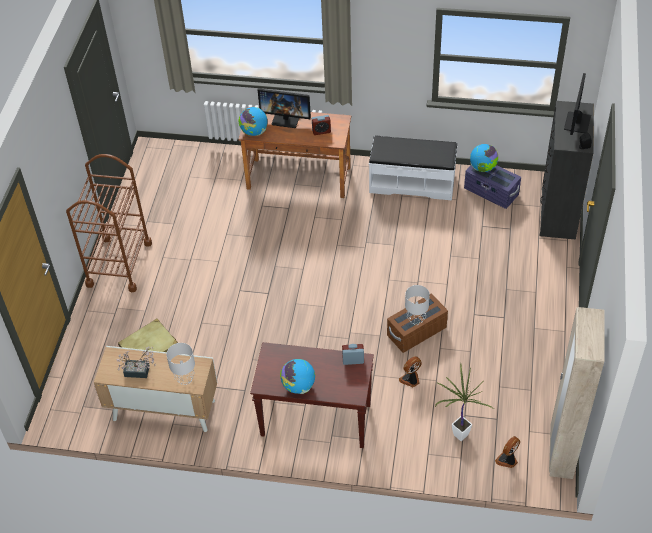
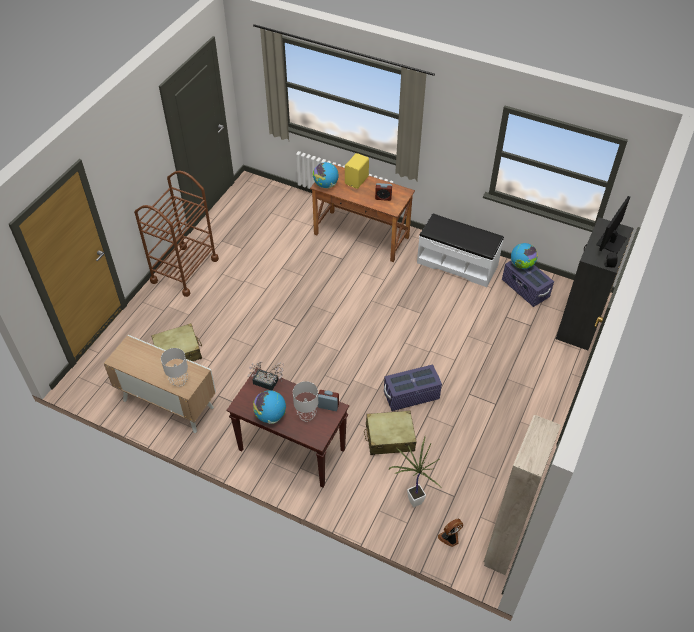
camera: 15 degrees right, 0 degrees up
potted plant [117,347,156,378] -> potted plant moved to [247,361,284,390]
monitor [258,88,311,128] -> yellow speaker [345,153,369,189]
brown storage box [387,294,448,353] -> purple storage box [384,364,442,411]
fan [399,356,422,387] -> beige suitcase [364,411,417,455]
grey table lamp [405,285,430,325] -> grey table lamp moved to [293,381,318,422]

